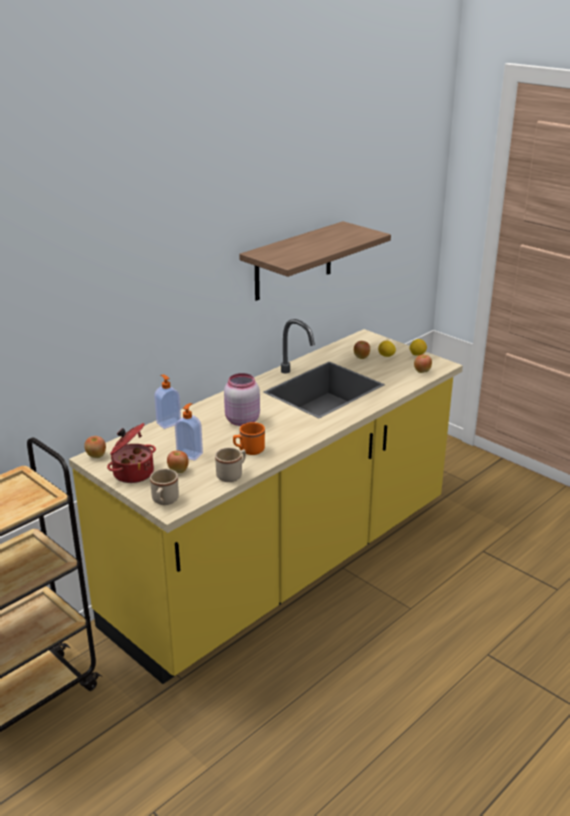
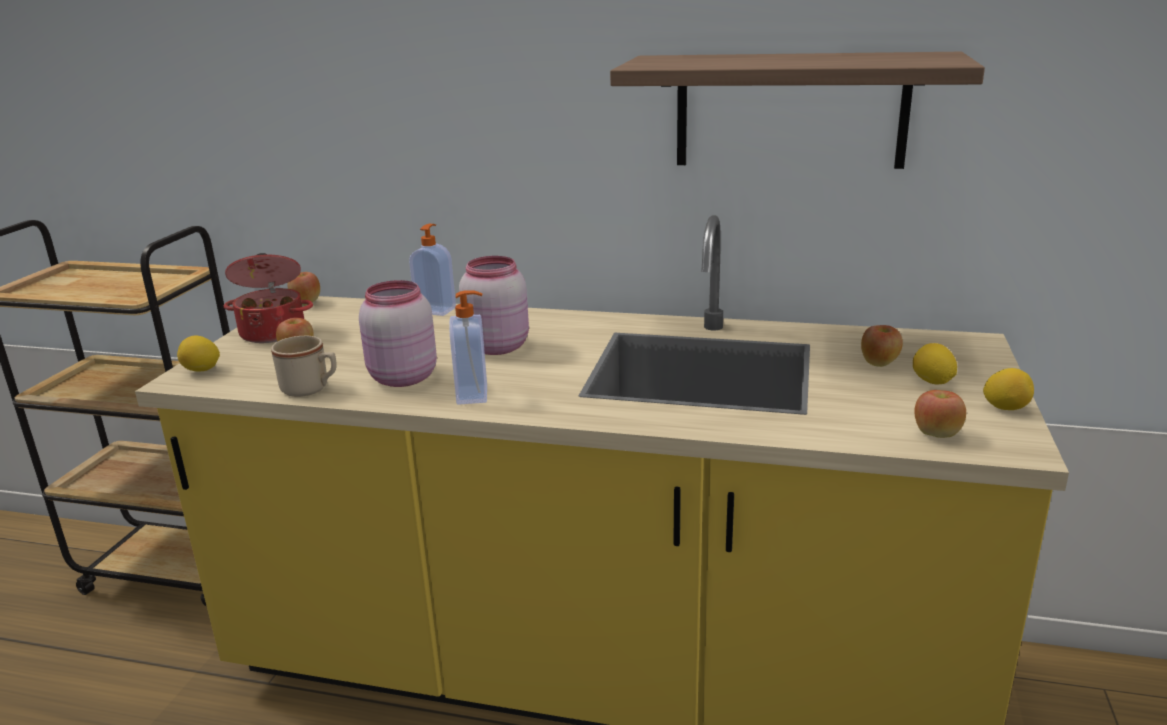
camera: 60 degrees right, 5 degrees down
beige mug [150,469,179,505] -> lemon [177,336,220,371]
soap dispenser [175,403,203,461] -> soap dispenser moved to [449,290,487,405]
orange mug [233,422,265,455] -> pink jar [359,280,437,387]

